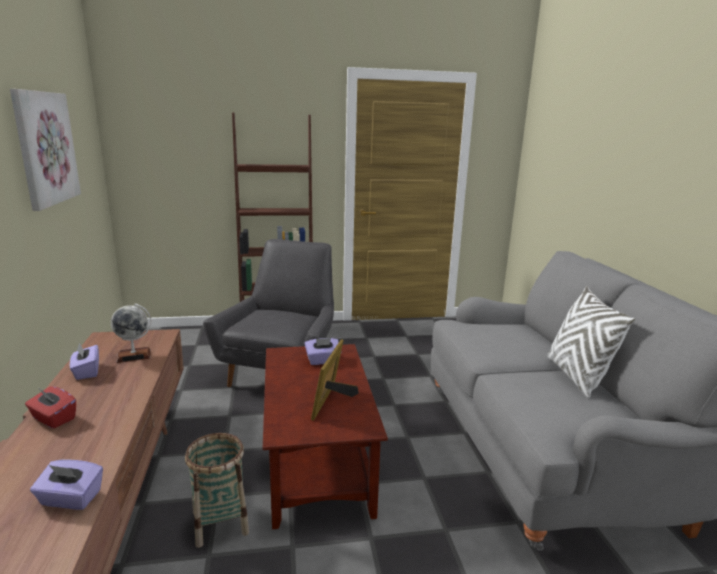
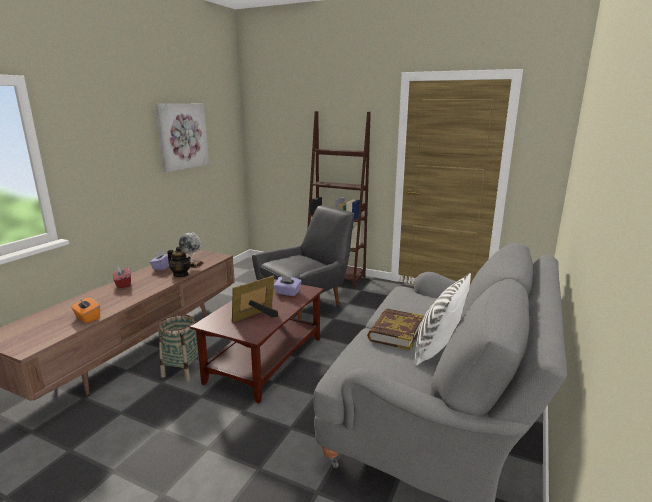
camera: 35 degrees right, 0 degrees up
purple tissue box [30,459,103,510] -> orange tissue box [71,298,100,323]
none -> teapot [167,246,191,277]
none -> book [367,308,423,350]

